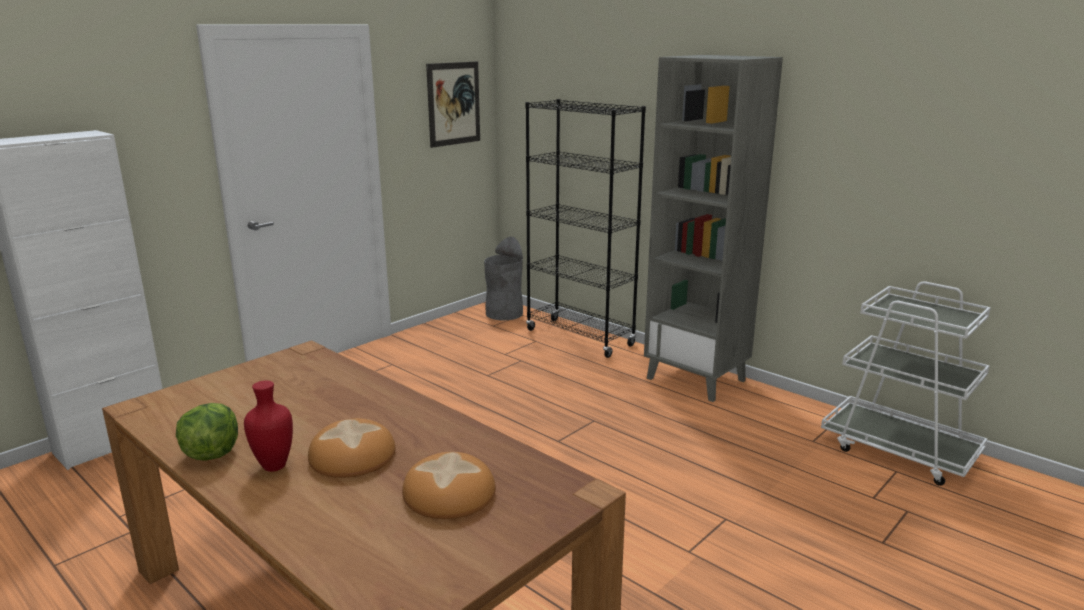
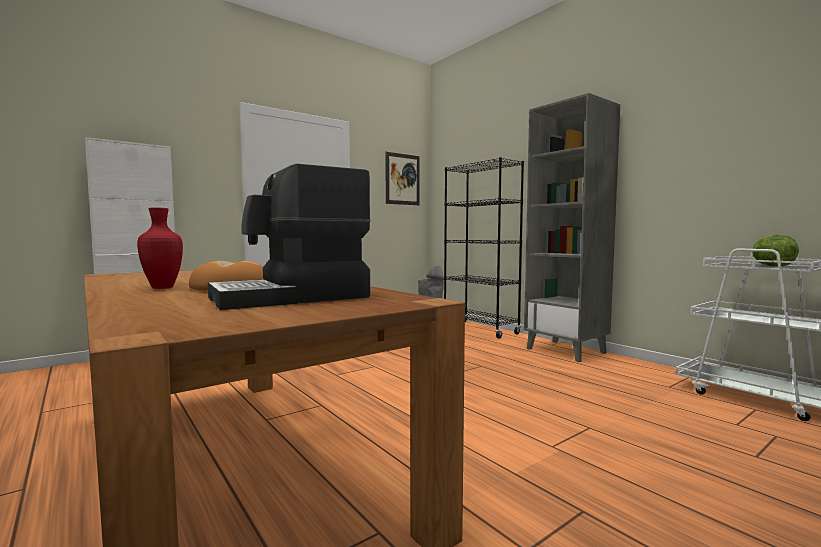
camera: 10 degrees right, 15 degrees down
lettuce [176,403,238,461] -> lettuce moved to [752,235,799,267]
bread [402,452,496,519] -> coffee machine [208,164,371,310]

